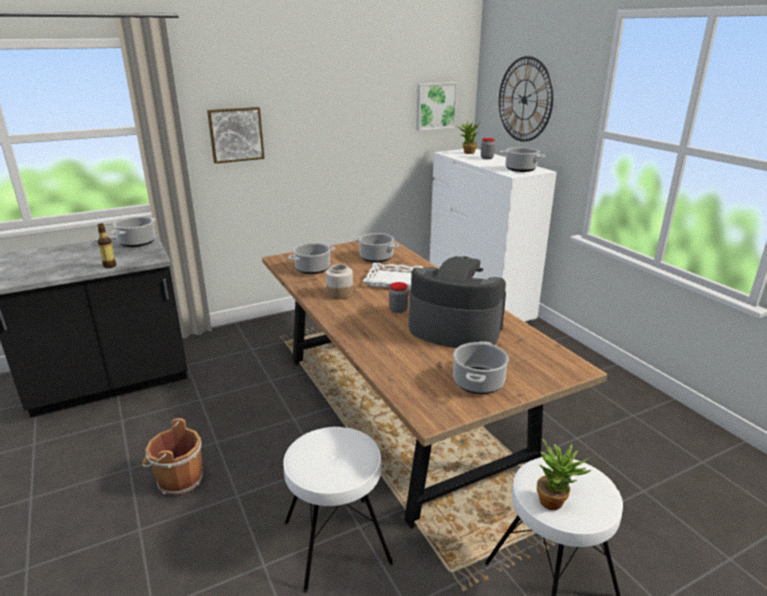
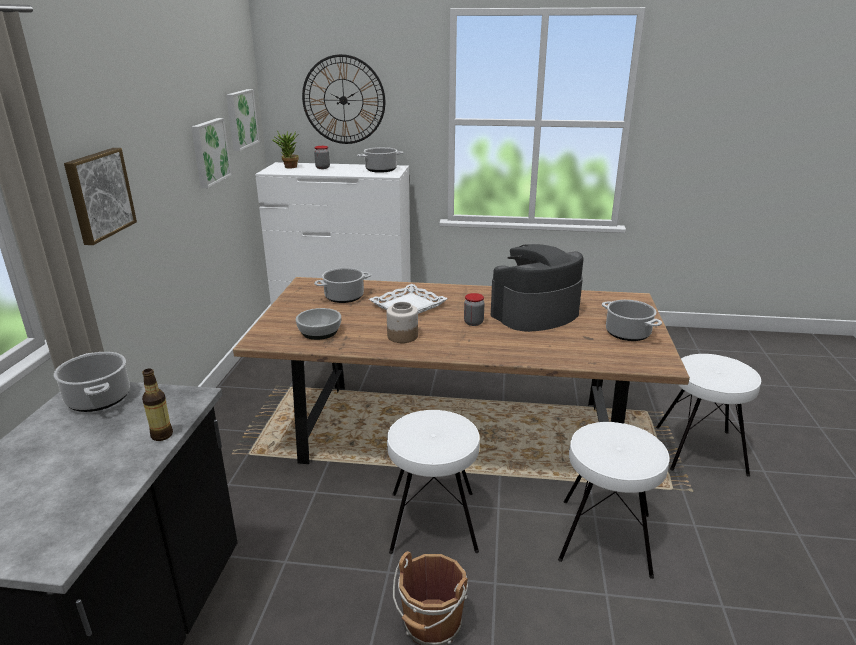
camera: 55 degrees left, 0 degrees up
cooking pot [288,243,335,274] -> bowl [296,308,341,340]
potted plant [537,438,591,510] -> none
none -> picture [191,118,232,188]
none -> white stool [387,410,480,554]

